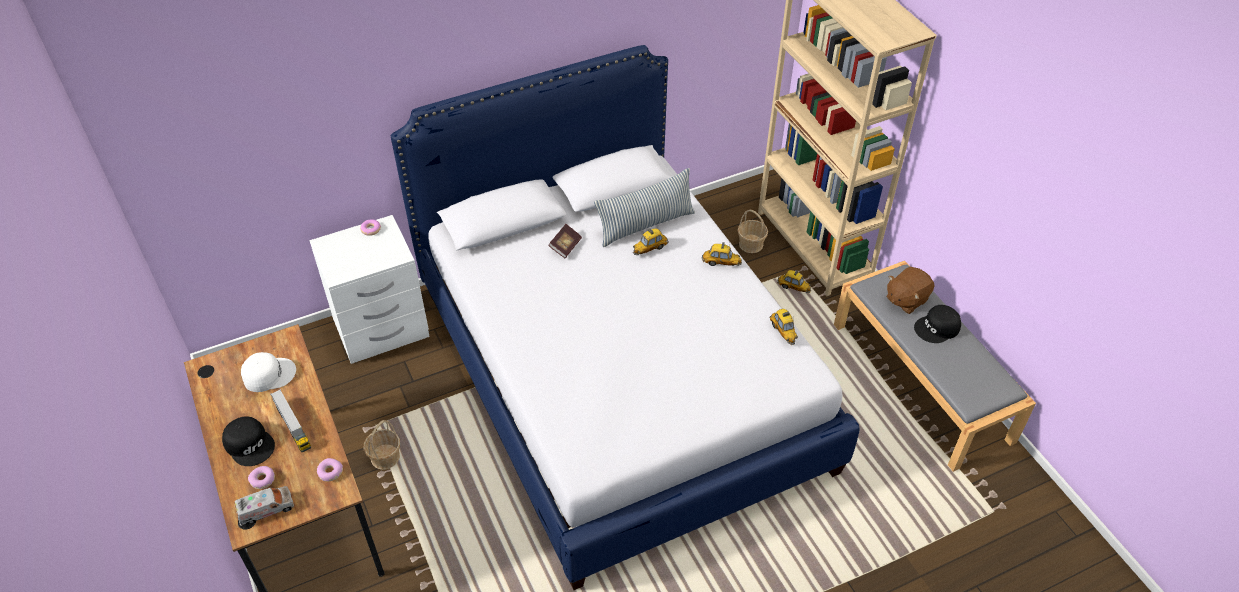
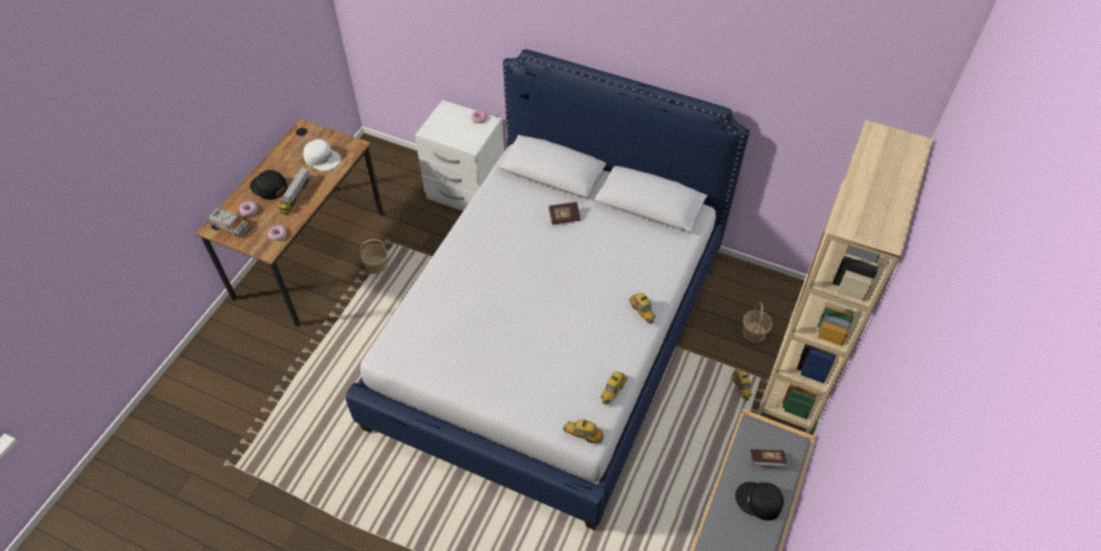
camera: 50 degrees right, 5 degrees up
black cap [222,416,275,466] -> black cap turned 120 degrees clockwise [250,170,287,200]
pillow [594,168,695,247] -> none
toy car [633,228,669,255] -> toy car moved to [563,419,604,444]
brown plush toy [886,266,934,314] -> book [750,449,787,467]

